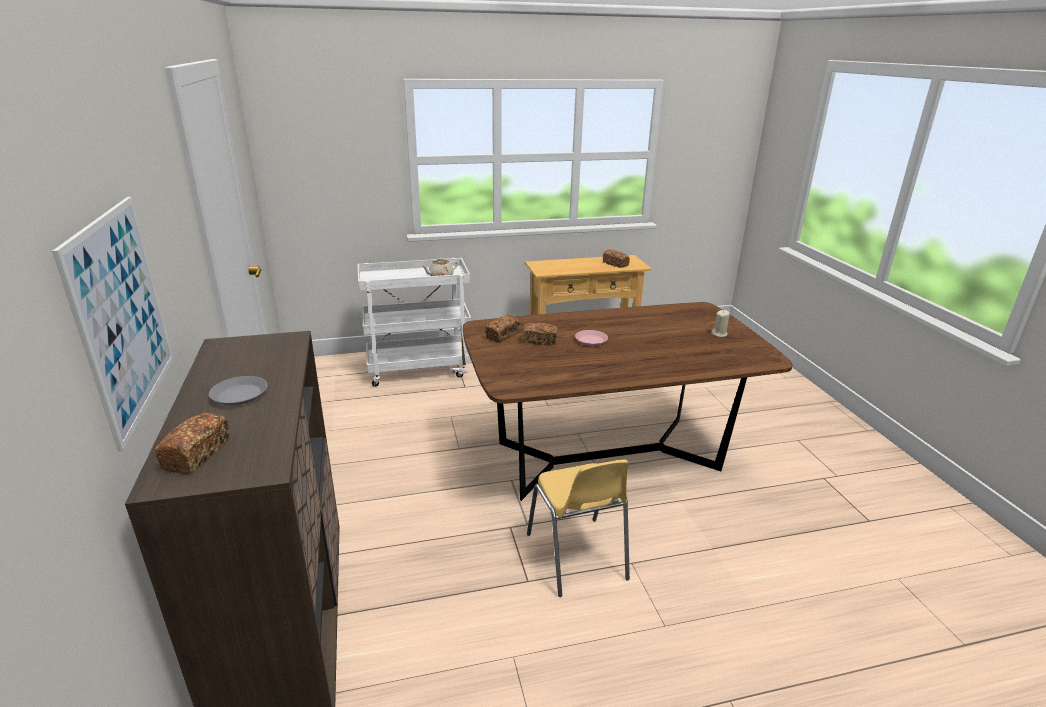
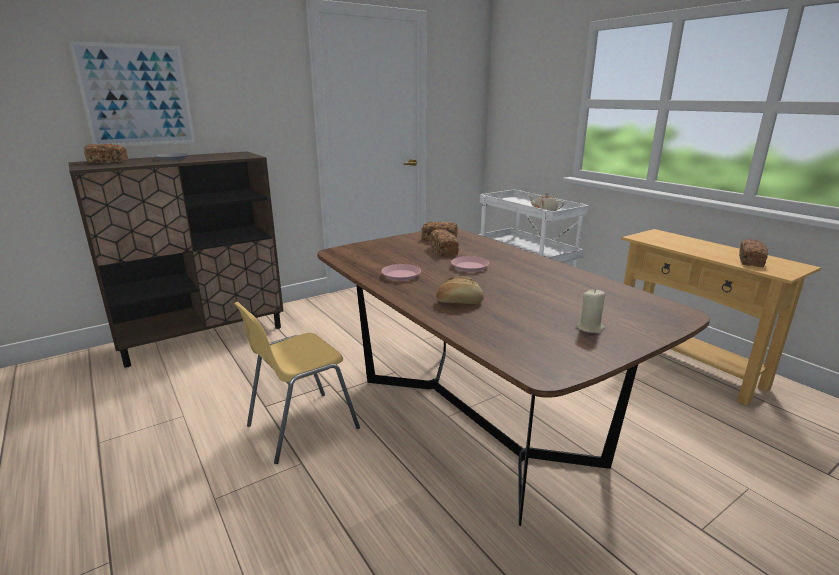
camera: 70 degrees right, 5 degrees down
none -> pink plate [381,264,421,281]
none -> bread [436,276,484,304]

